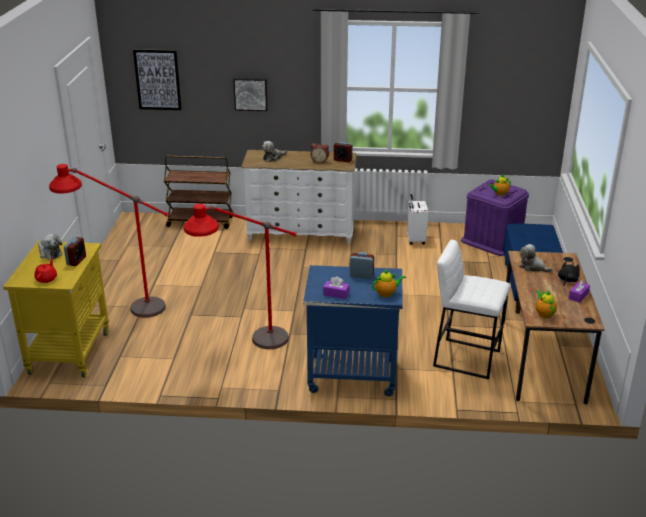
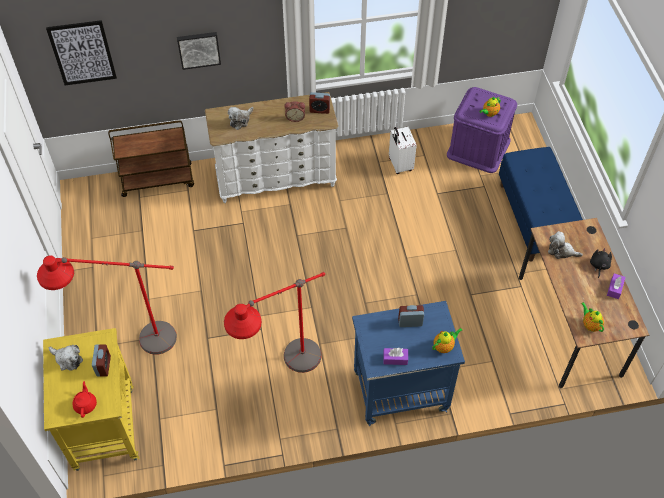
camera: 15 degrees left, 25 degrees up
white stool [433,240,510,379] -> none

